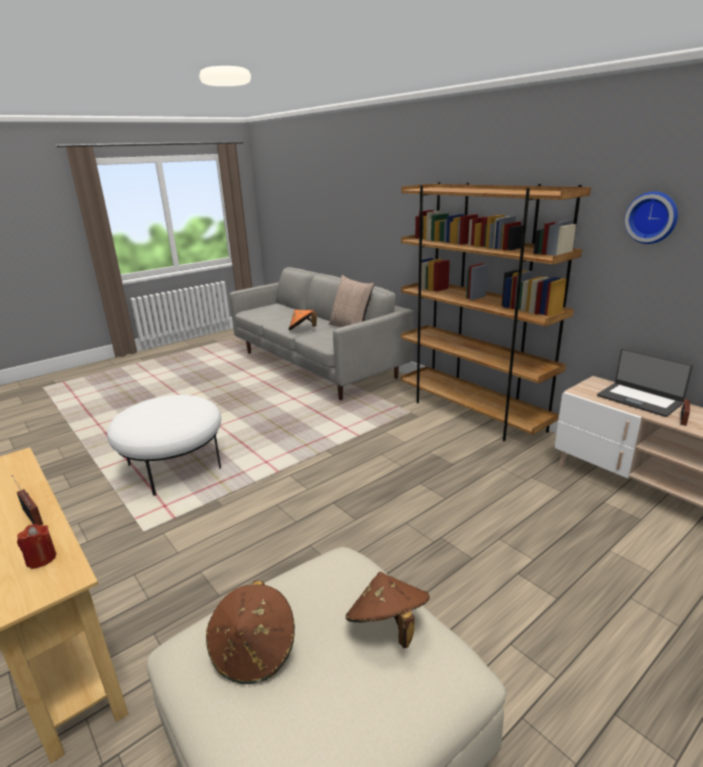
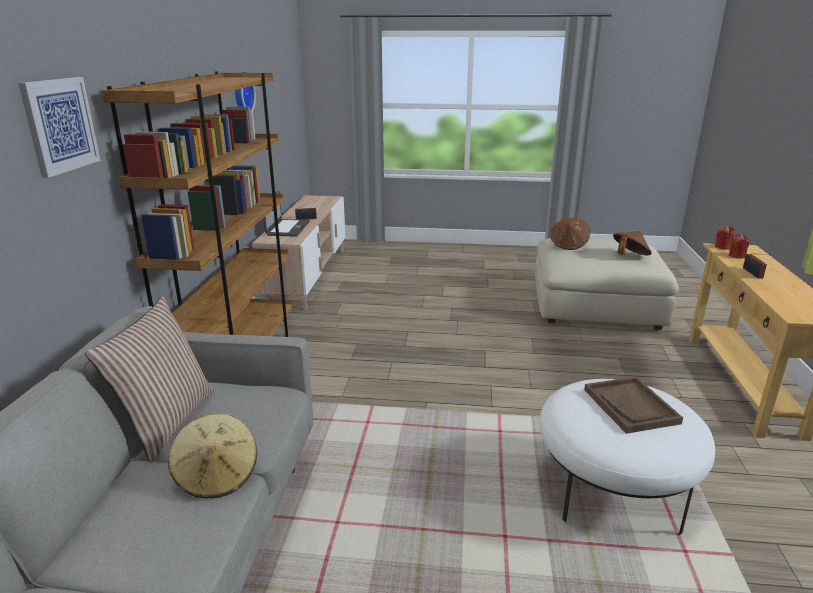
camera: 135 degrees left, 0 degrees up
orange hat [289,310,317,330] -> beige hat [168,414,257,499]
none -> picture [18,77,100,178]
none -> brown tray [584,377,683,434]
none -> red candle [715,226,735,250]

